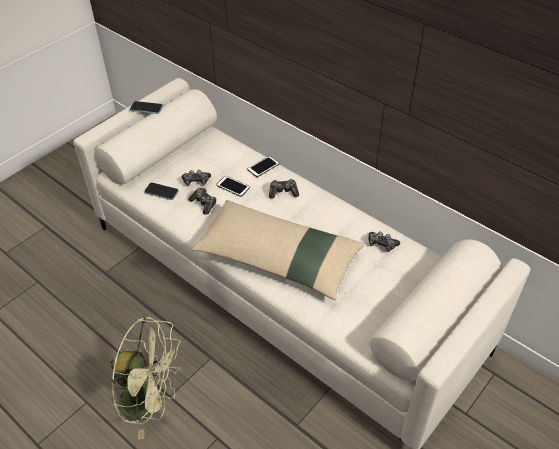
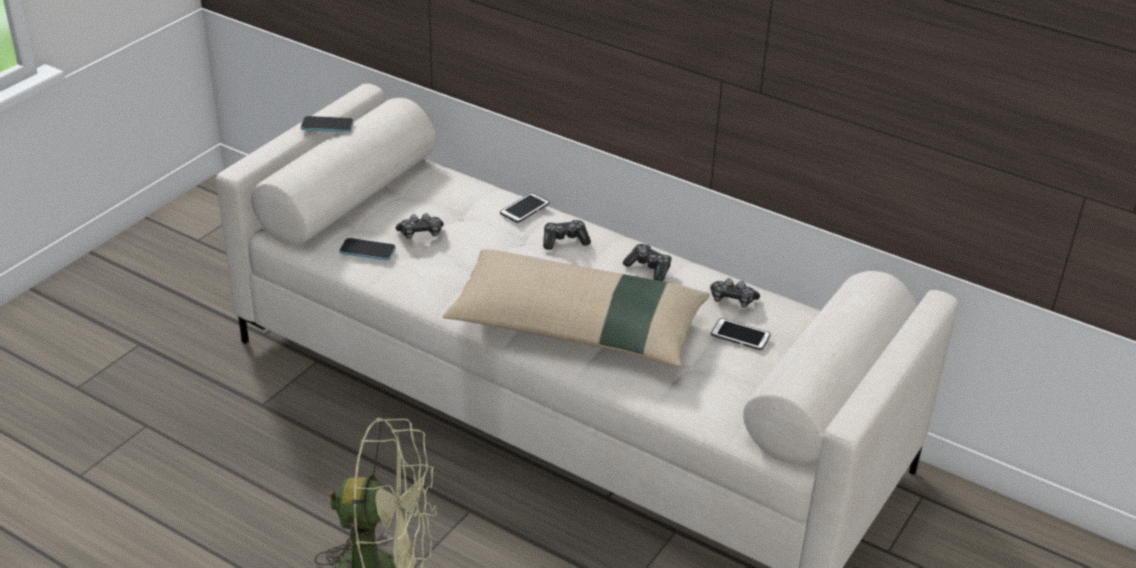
camera: 10 degrees left, 10 degrees down
game controller [188,188,216,215] -> game controller moved to [623,244,672,282]
phone [216,176,250,197] -> phone moved to [711,318,770,350]

